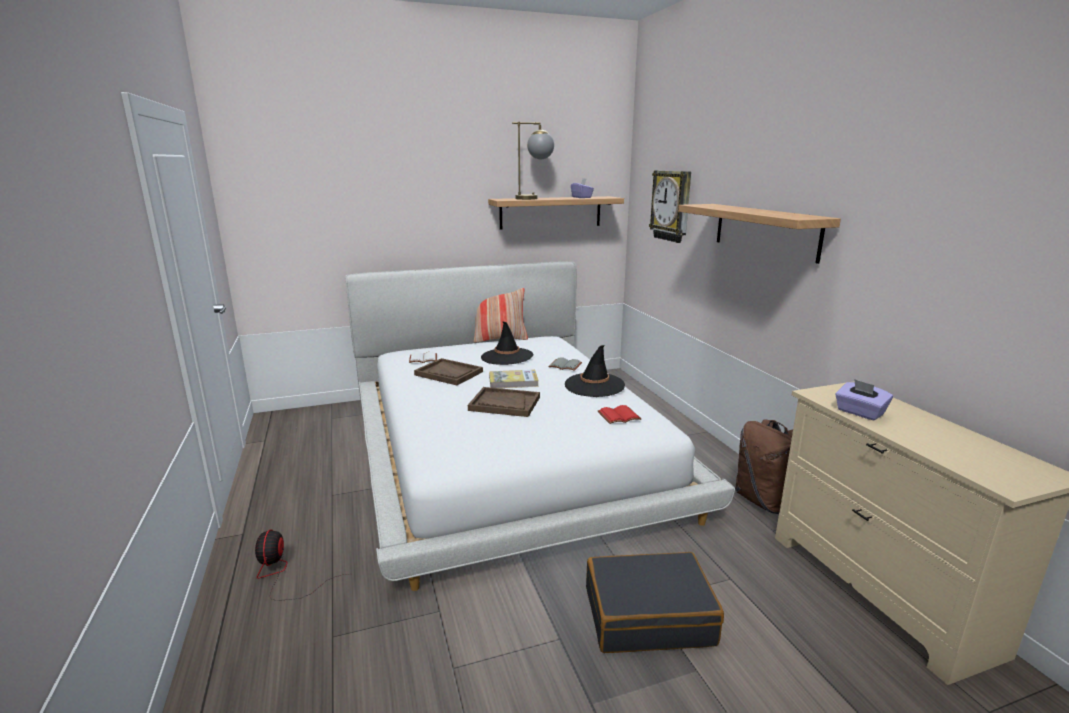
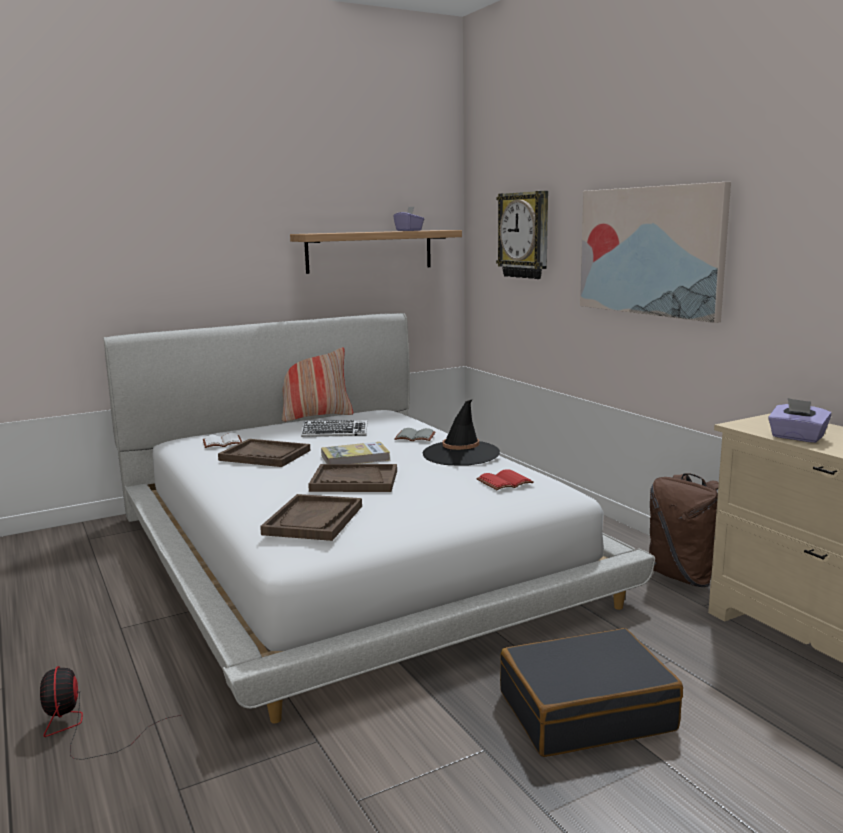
camera: 10 degrees left, 5 degrees down
black hat [481,321,533,365] -> keyboard [301,420,368,437]
table lamp [512,122,554,200] -> none
shelf [678,204,841,264] -> picture [580,182,731,323]
none -> brown tray [260,494,362,541]

